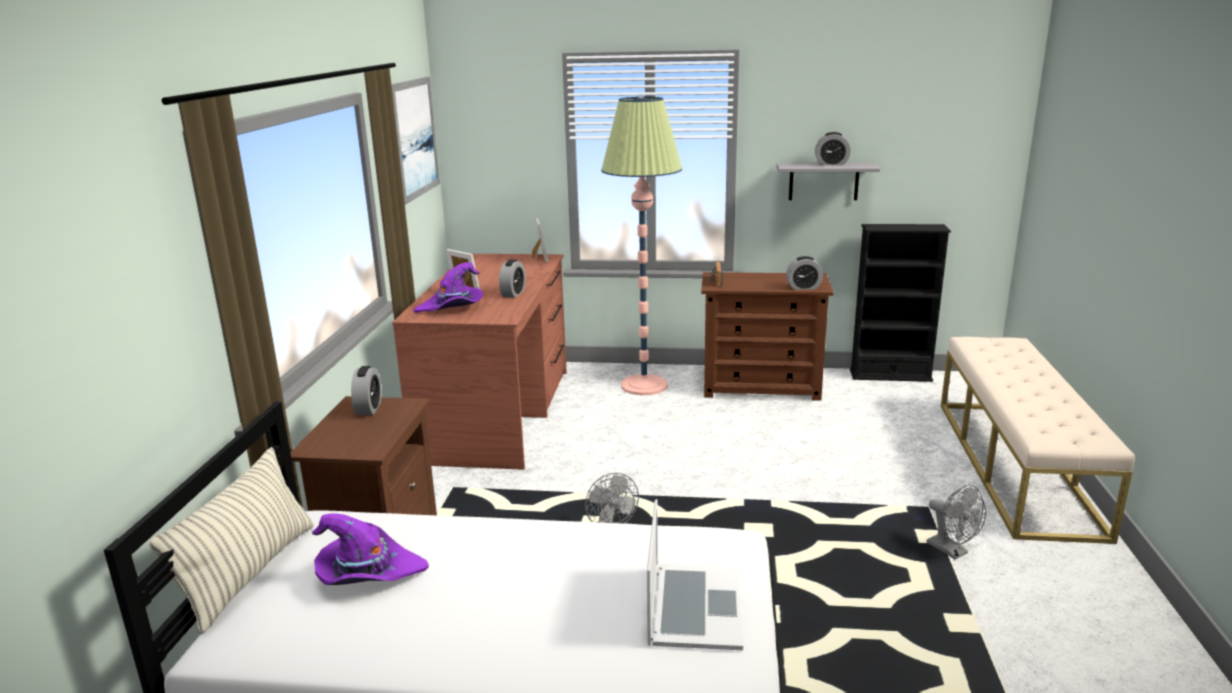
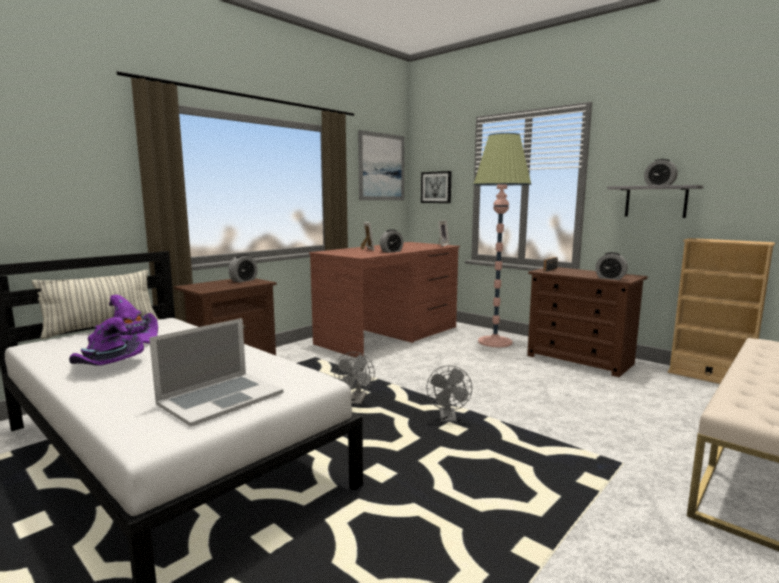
camera: 35 degrees right, 10 degrees down
purple hat [414,262,483,313] -> purple hat moved to [69,317,144,366]
black bookcase [850,224,951,382] -> beige bookcase [668,238,775,384]
grey fan [927,485,986,560] -> grey fan moved to [426,365,472,422]
none -> picture [421,171,452,203]

